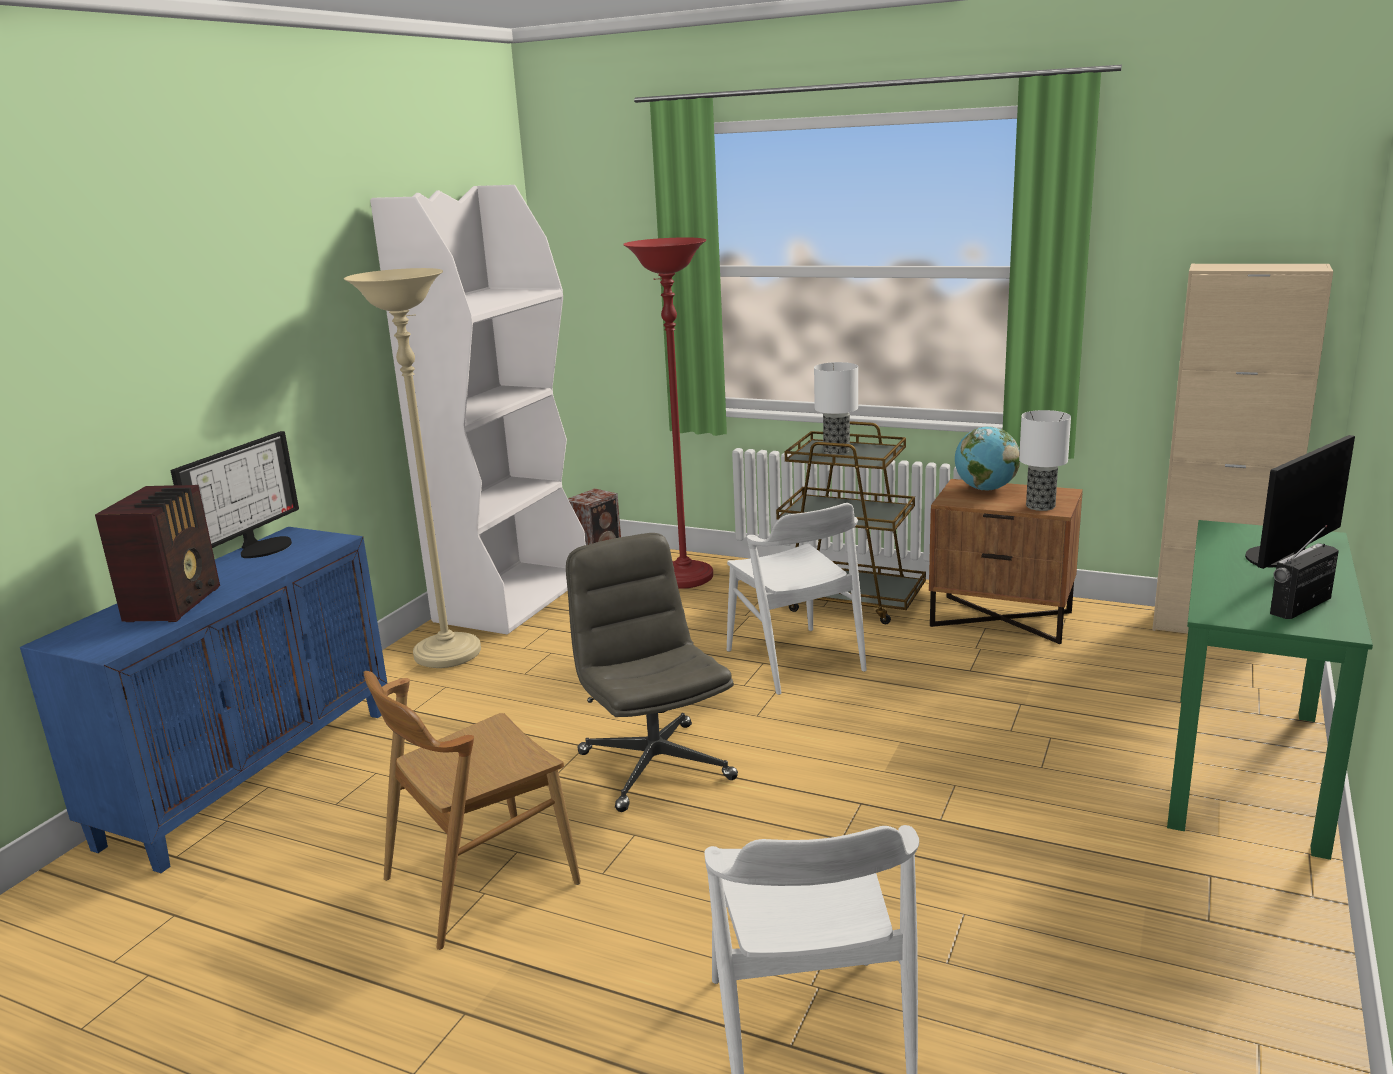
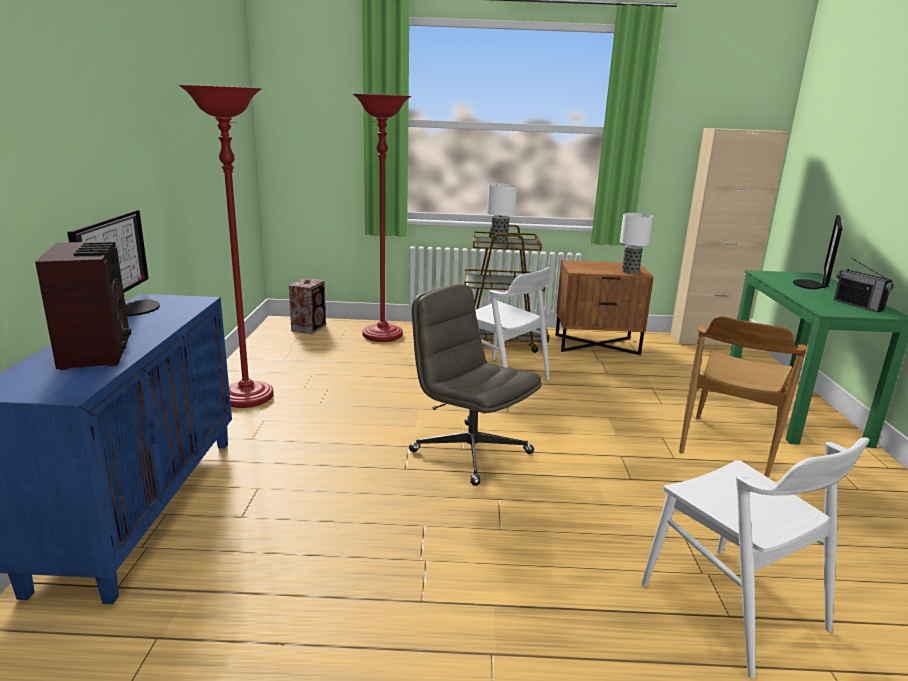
camera: 25 degrees left, 0 degrees up
beige floor lamp [344,268,481,668] -> red floor lamp [179,85,274,408]
brown chair [364,671,581,950] -> brown chair moved to [679,316,807,477]
white bookcase [370,185,586,635] -> none
globe [955,426,1020,490] -> none
radio [1270,525,1339,619] -> radio turned 60 degrees counterclockwise [834,258,894,312]

